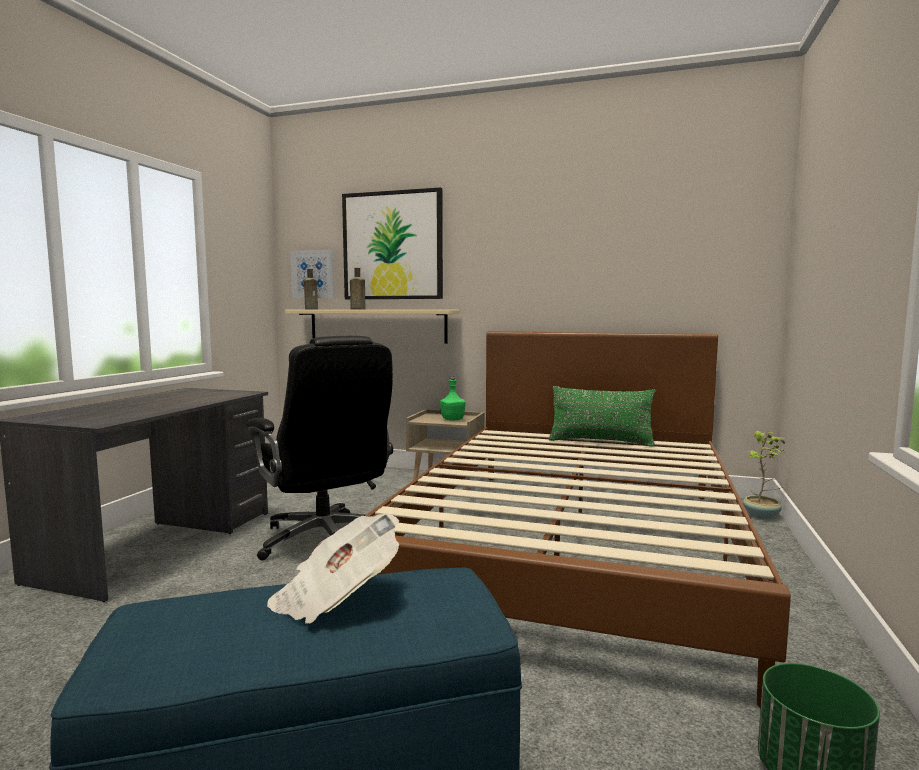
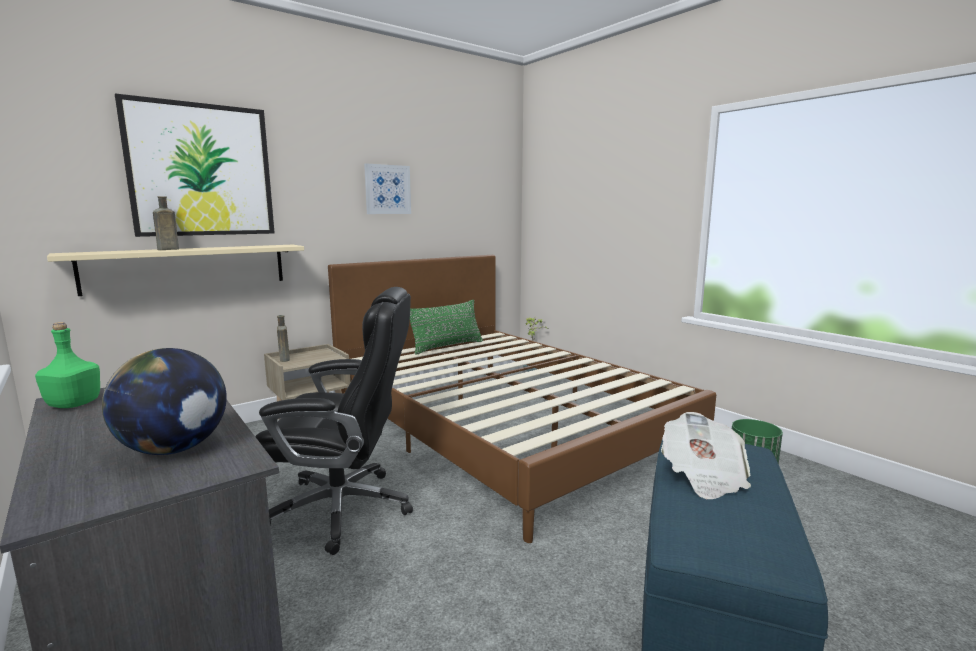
camera: 55 degrees left, 5 degrees up
picture [290,250,335,298] -> picture moved to [364,164,411,214]
brown bottle [304,269,318,310] -> brown bottle moved to [277,315,290,362]
green bottle [440,376,465,421] -> green bottle moved to [35,322,100,408]
none -> globe [102,348,227,455]

